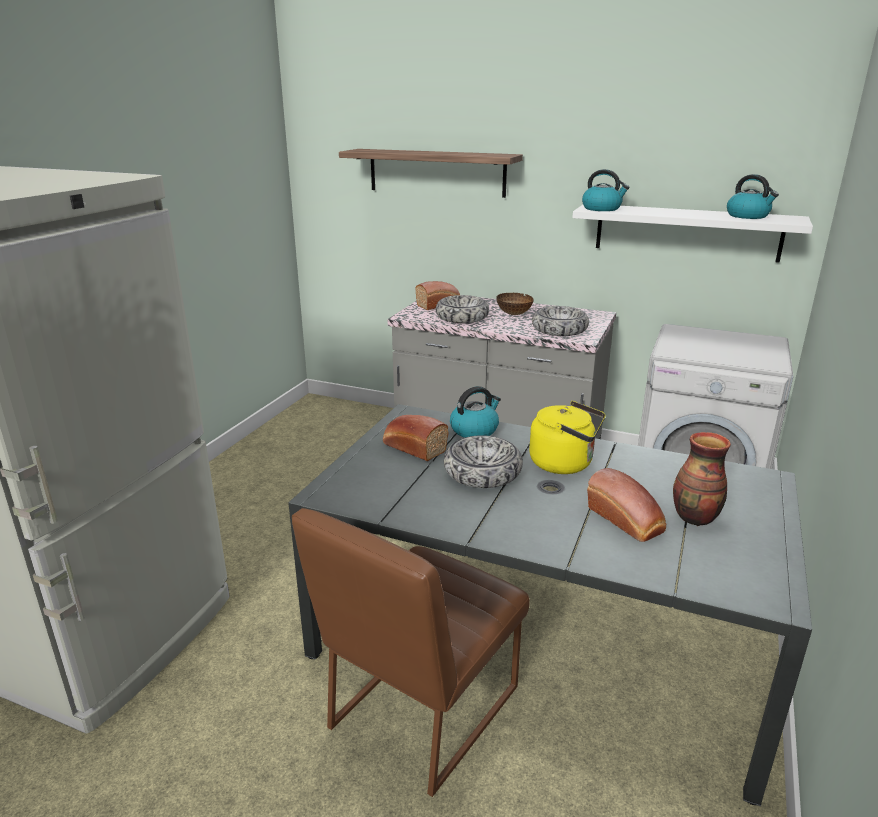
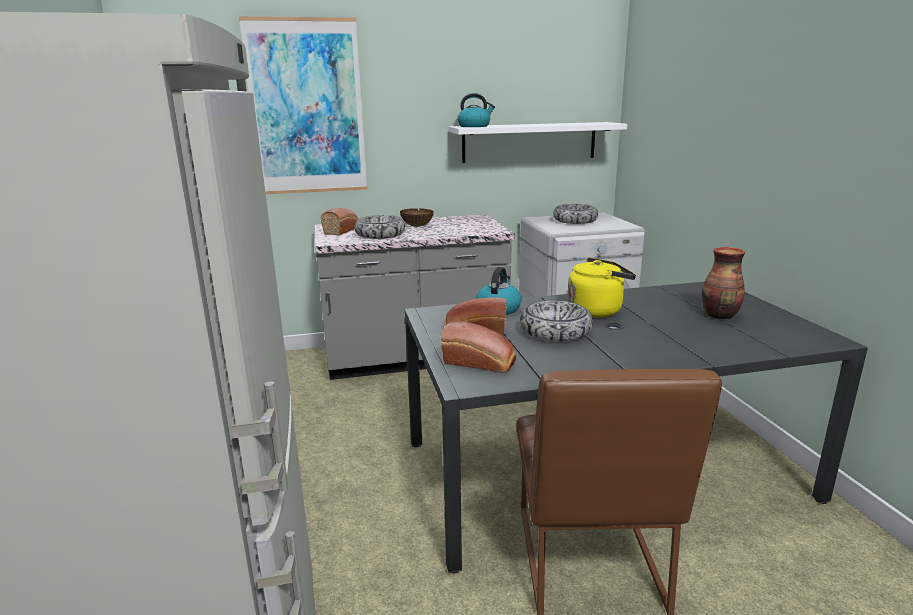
camera: 35 degrees left, 5 degrees down
shelf [339,149,523,198] -> picture [239,16,367,194]
bowl [532,306,589,336] -> bowl moved to [553,204,598,224]
bread [587,468,666,542] -> bread moved to [441,322,516,373]
kettle [727,174,779,219] -> none

